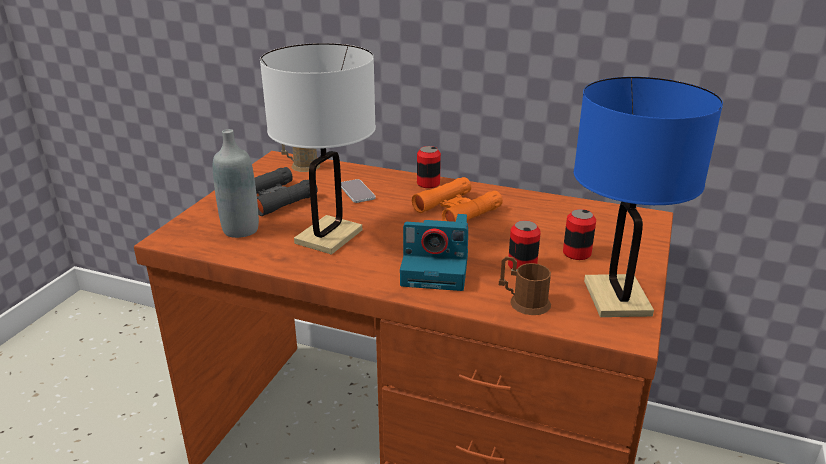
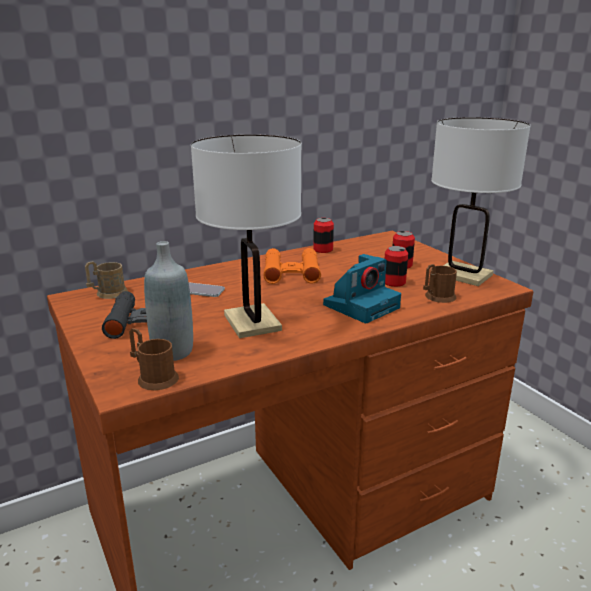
camera: 50 degrees left, 5 degrees down
can [417,146,441,188] -> can moved to [313,218,334,253]
blue table lamp [574,77,723,317] -> white table lamp [431,117,531,286]
none -> brown mug [129,328,179,390]

